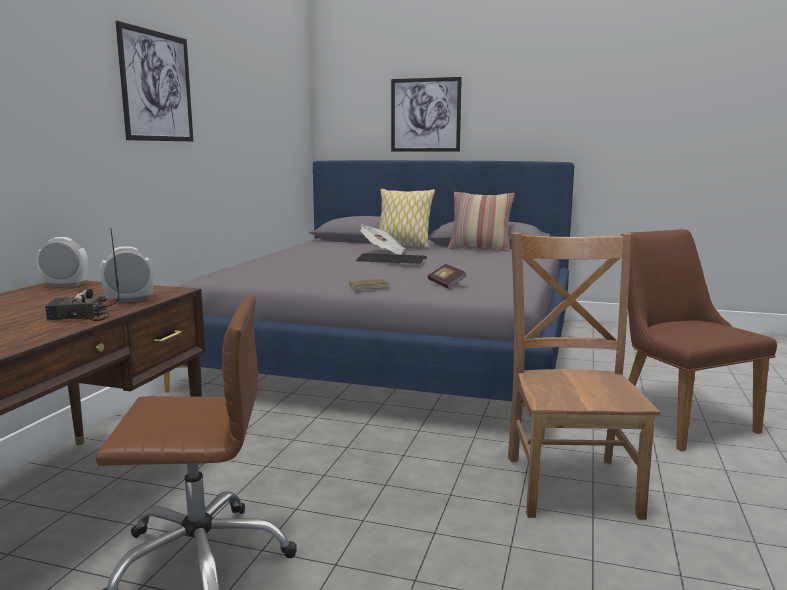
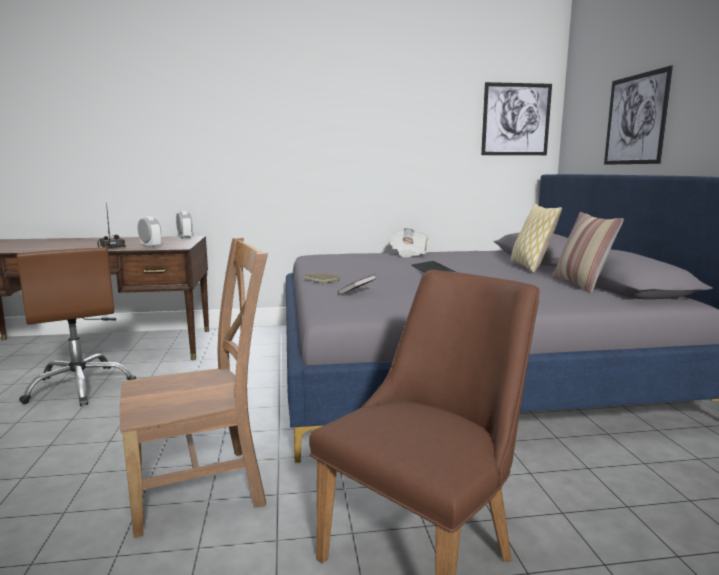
camera: 65 degrees right, 0 degrees up
picture [116,21,193,141] -> picture moved to [481,82,552,155]
newspaper [360,225,405,255] -> newspaper moved to [389,228,429,257]

